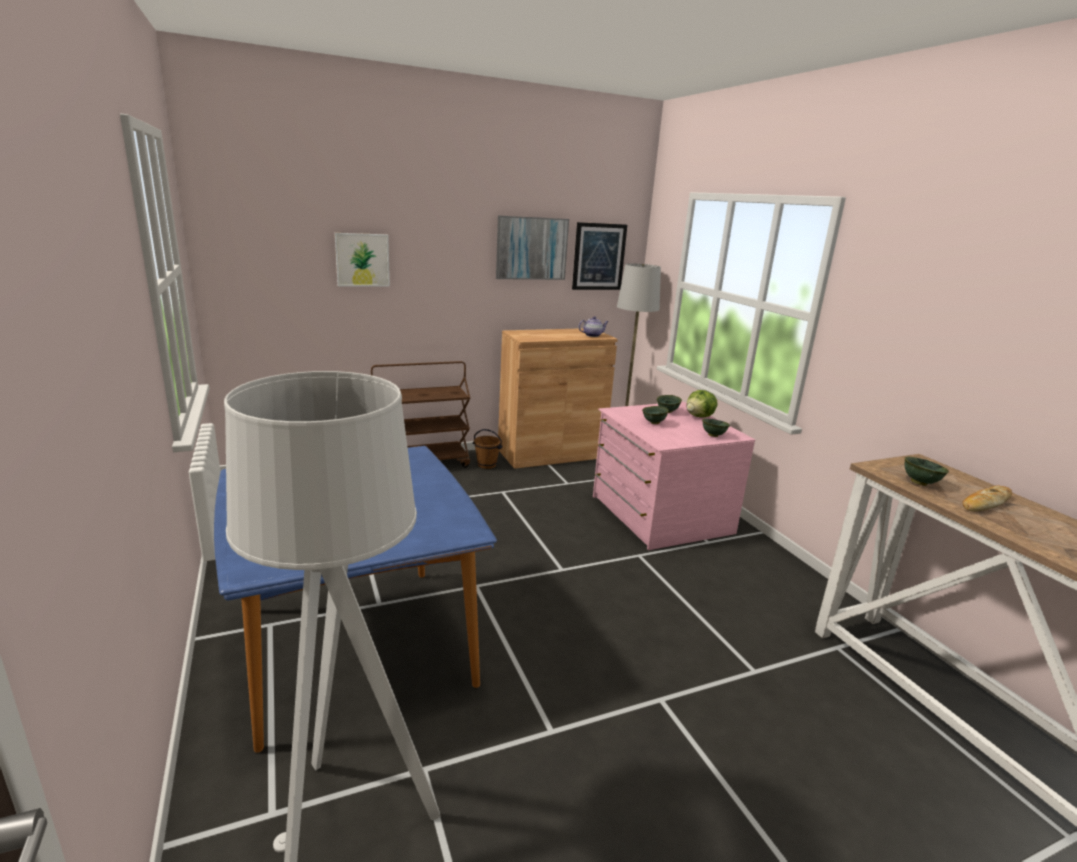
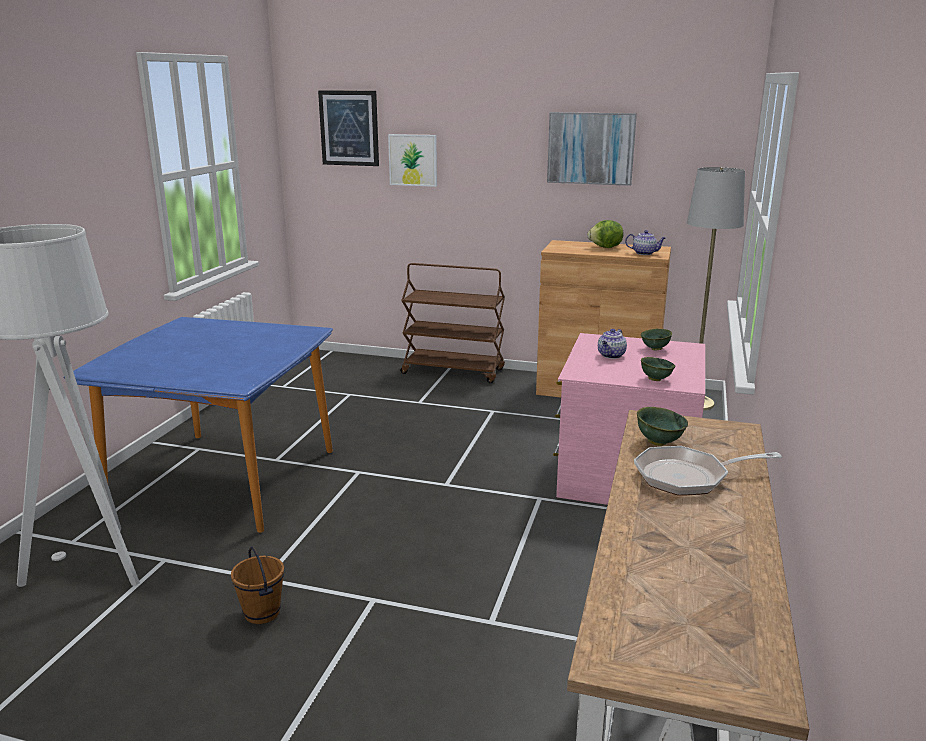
camera: 40 degrees right, 0 degrees up
brown bucket [473,429,503,469] -> brown bucket moved to [231,547,284,624]
picture [572,222,627,290] -> picture moved to [318,90,379,166]
green bowl [642,406,669,424] -> teapot [598,329,627,359]
lettuce [687,390,717,417] -> lettuce moved to [587,220,623,248]
bread [962,485,1012,512] -> frying pan [634,446,782,496]

